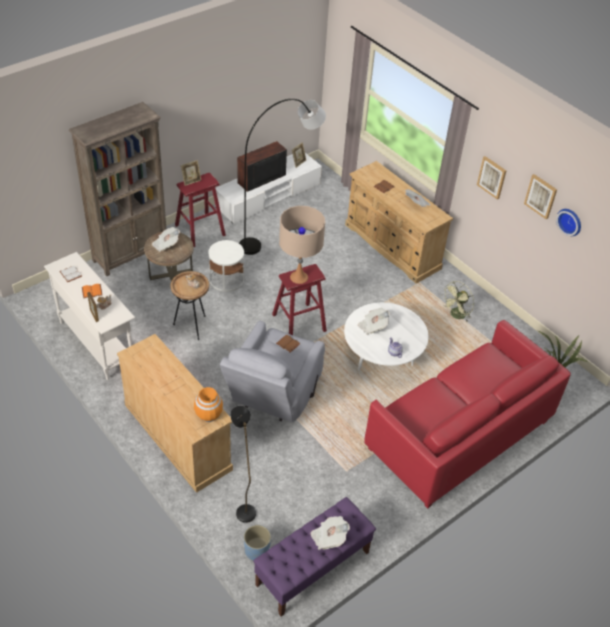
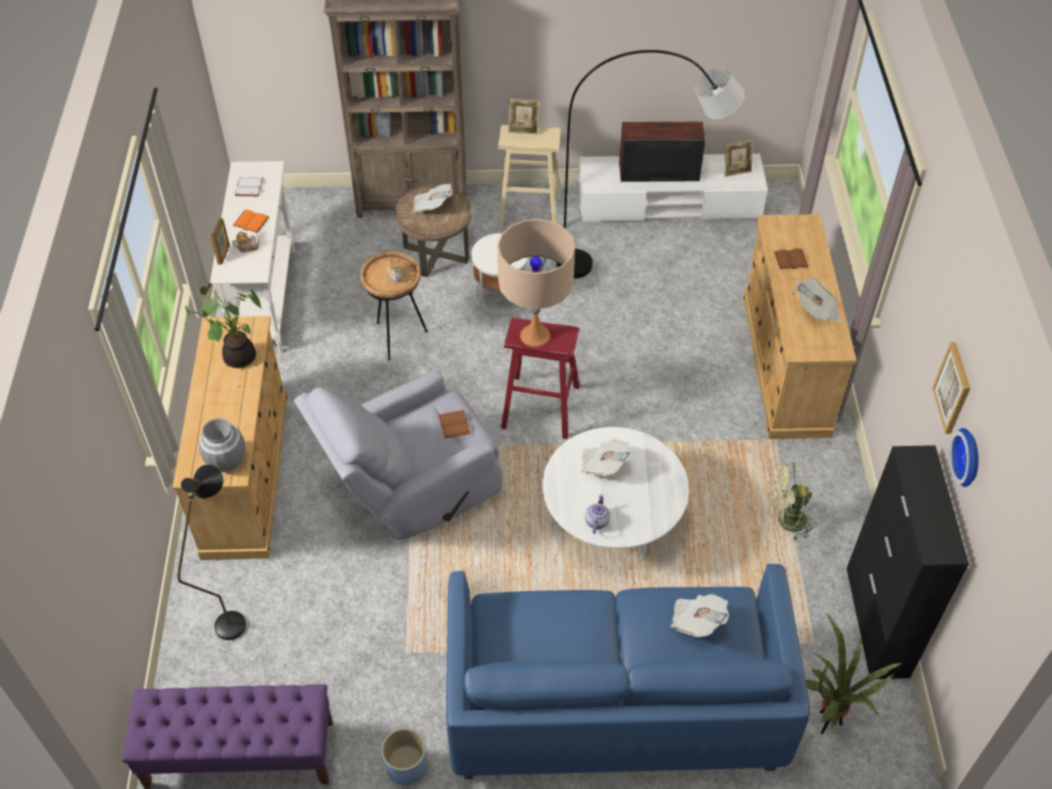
camera: 40 degrees right, 5 degrees up
red stool [175,173,226,247] -> beige stool [498,125,561,230]
orange vase [194,387,223,422] -> grey vase [199,418,245,472]
blue planter [244,525,271,561] -> blue planter moved to [381,728,427,785]
newspaper [310,516,350,550] -> newspaper moved to [671,594,729,637]
red sofa [364,320,571,509] -> blue sofa [446,564,810,779]
picture [477,156,506,200] -> none
none -> potted plant [185,283,262,368]
none -> black cabinet [847,445,969,679]

